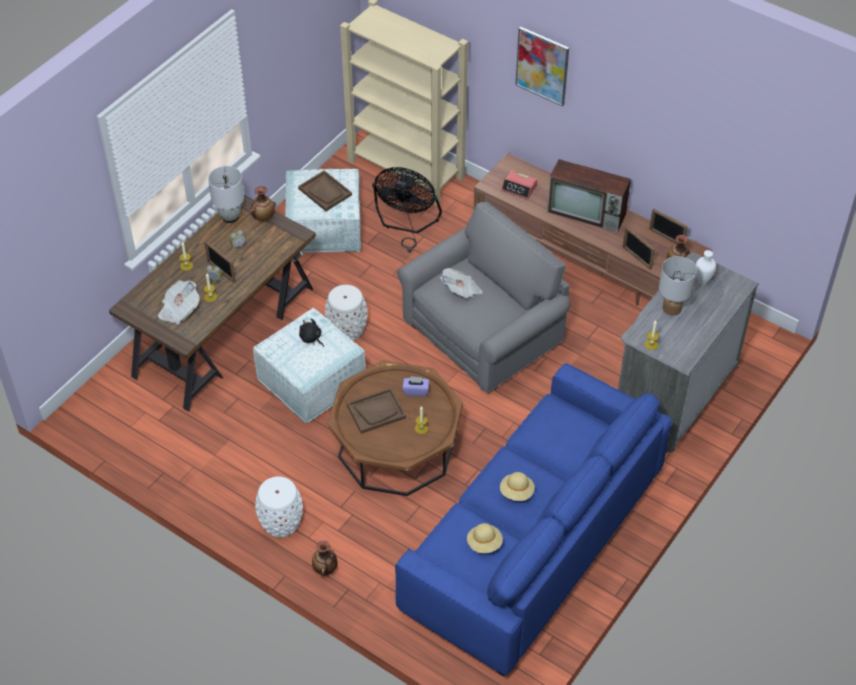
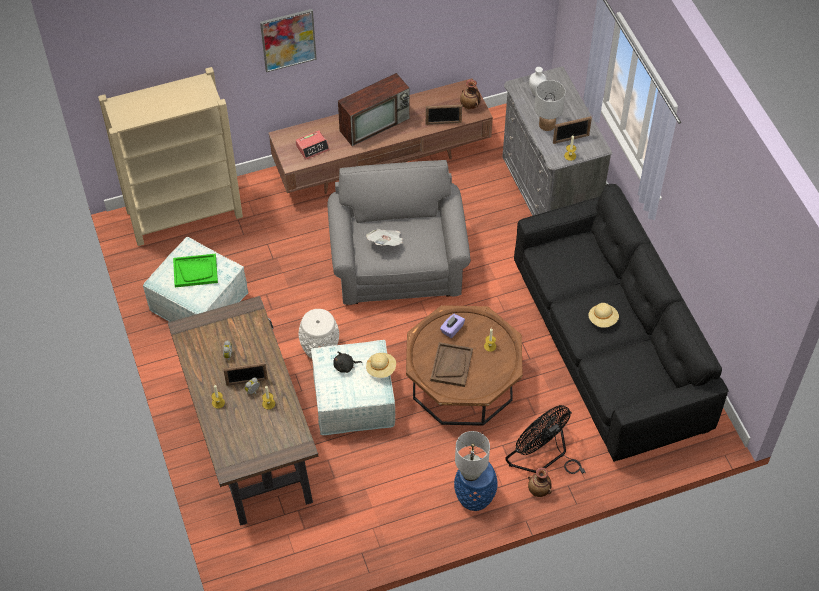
camera: 55 degrees left, 5 degrees up
newspaper [158,280,200,325] -> none
white table lamp [208,166,244,223] -> white table lamp moved to [455,431,490,481]
vase [250,186,276,221] -> none
white stool [255,476,303,537] -> blue stool [454,458,498,511]
brown tray [298,170,352,211] -> green tray [173,254,218,287]
black fan [372,167,442,253] -> black fan moved to [505,405,585,474]
blue sofa [395,363,672,677] -> black sofa [514,184,728,462]
beige hat [467,523,503,553] -> beige hat moved to [366,353,396,378]
picture frame [649,208,688,244] -> picture frame moved to [553,116,592,144]

